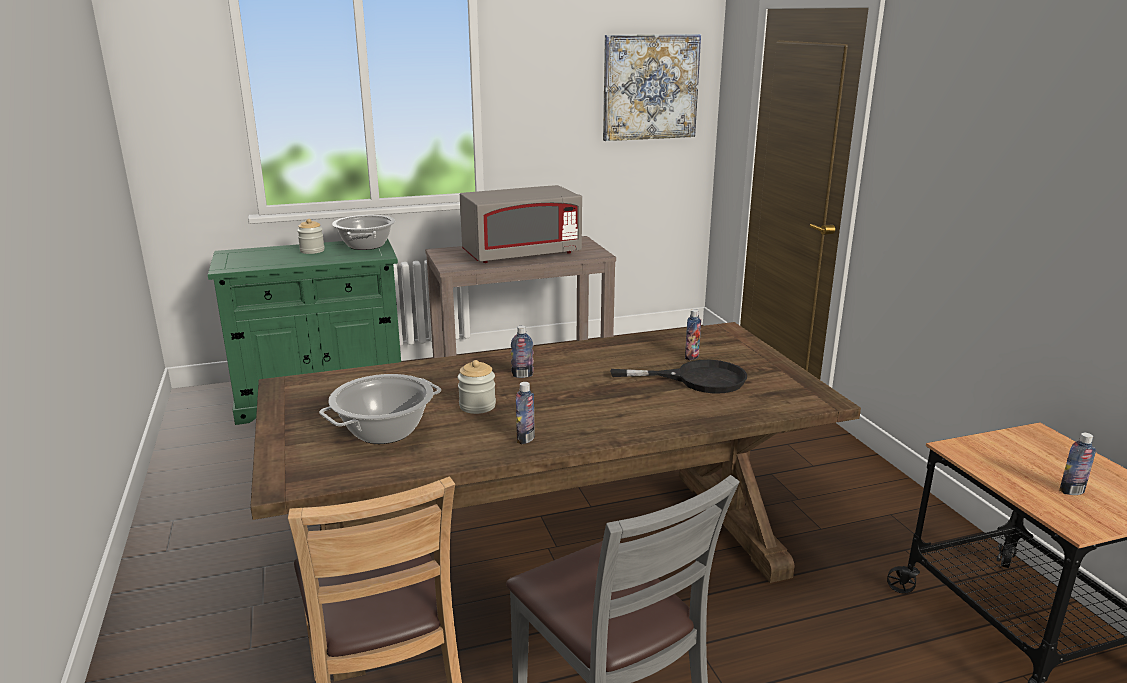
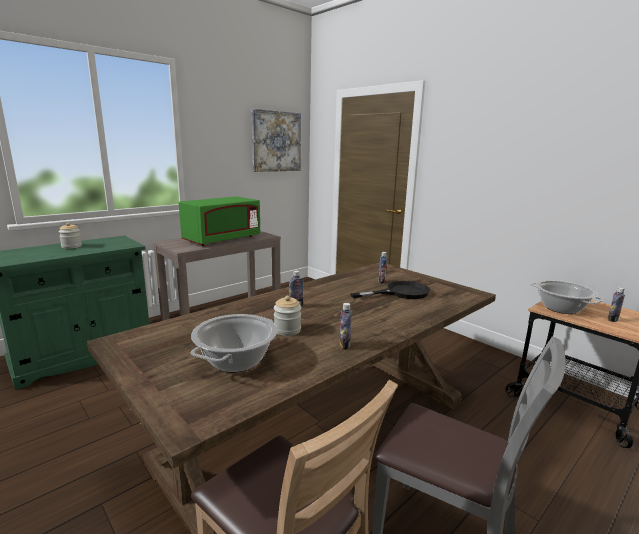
camera: 25 degrees left, 5 degrees down
cooking pot [332,215,395,250] -> cooking pot moved to [530,280,603,314]
grey microwave [460,185,582,263] -> green microwave [179,197,260,246]

